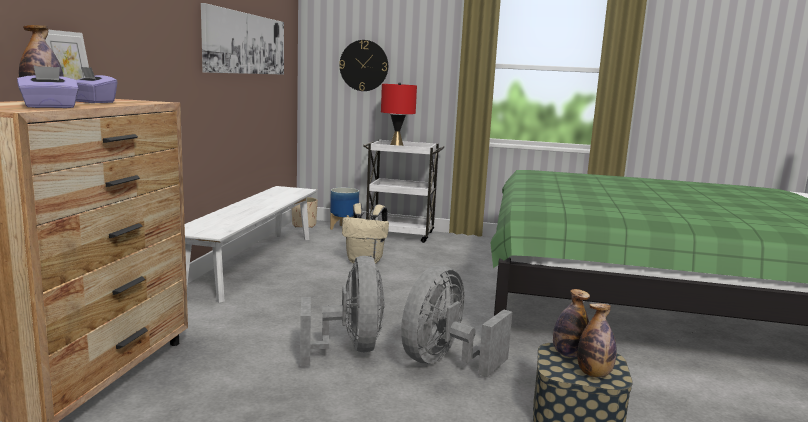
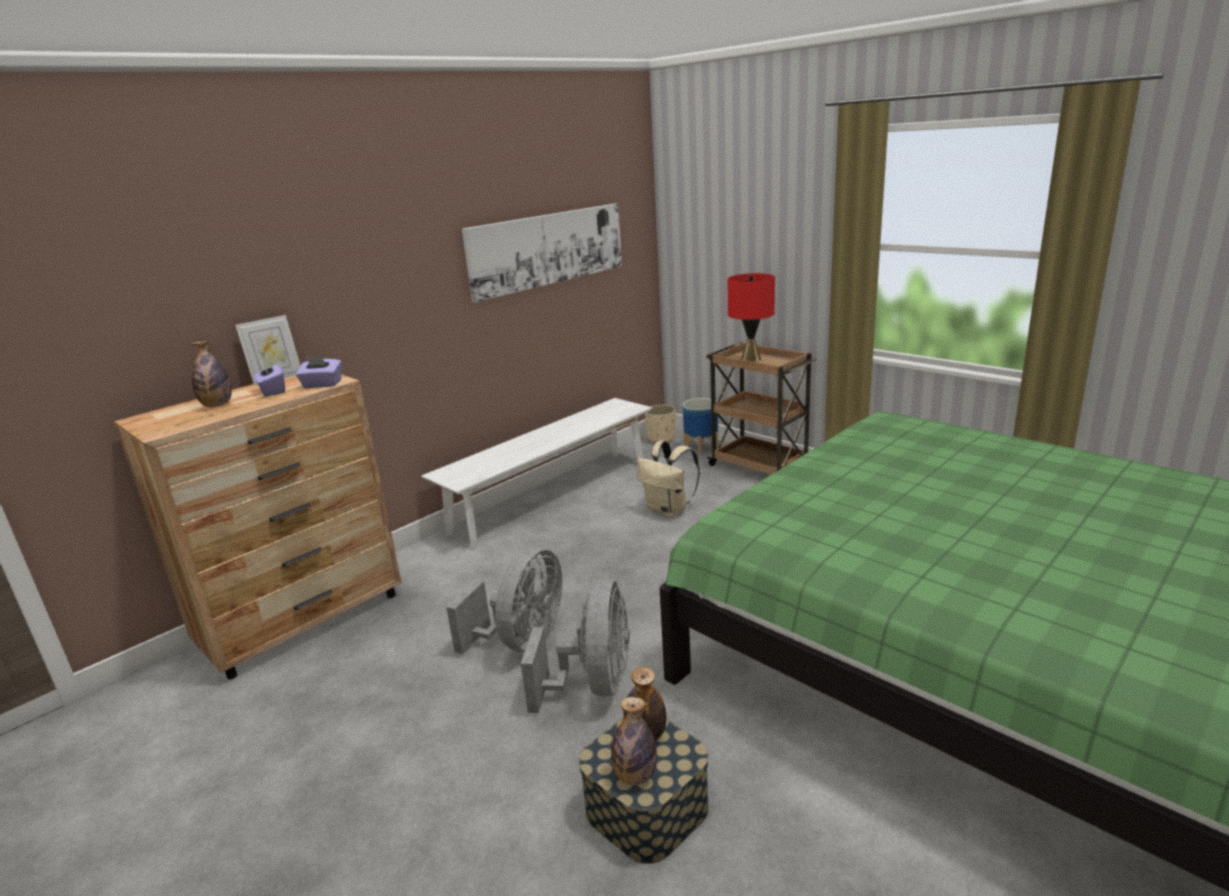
camera: 35 degrees right, 10 degrees up
purple tissue box [17,66,79,108] -> purple tissue box moved to [296,356,342,388]
wall clock [339,40,388,91] -> none
white cart [363,140,445,243] -> brown cart [706,342,817,475]
grey fan [401,266,512,377] -> grey fan turned 120 degrees clockwise [521,579,630,713]

